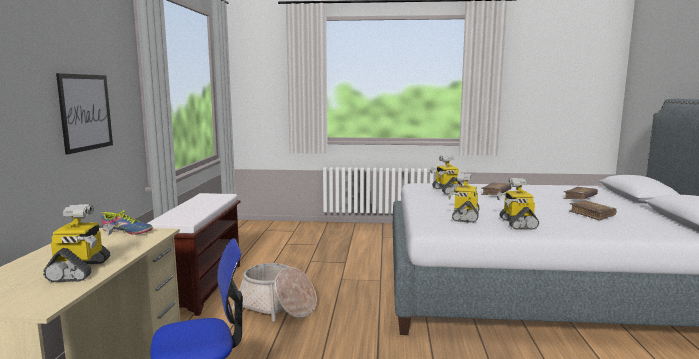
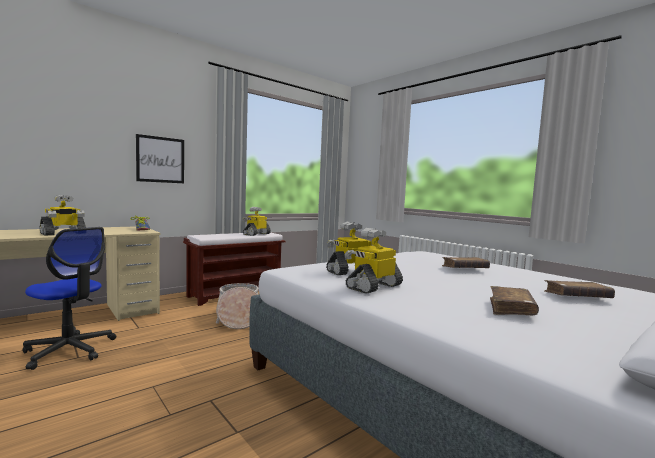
camera: 45 degrees right, 5 degrees down
toy robot [430,155,463,194] -> toy robot moved to [242,207,271,236]

